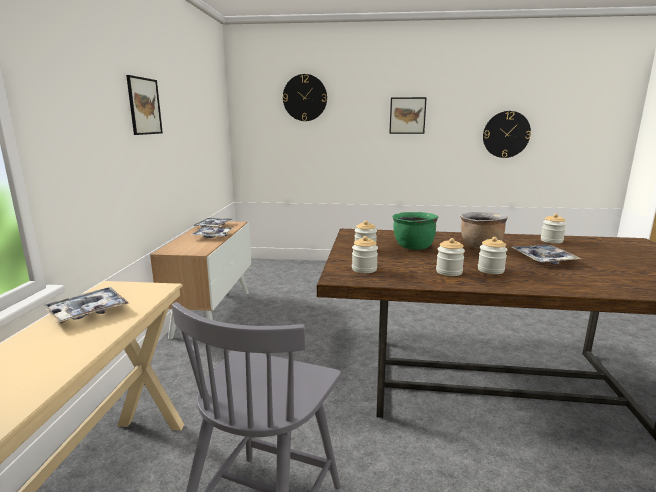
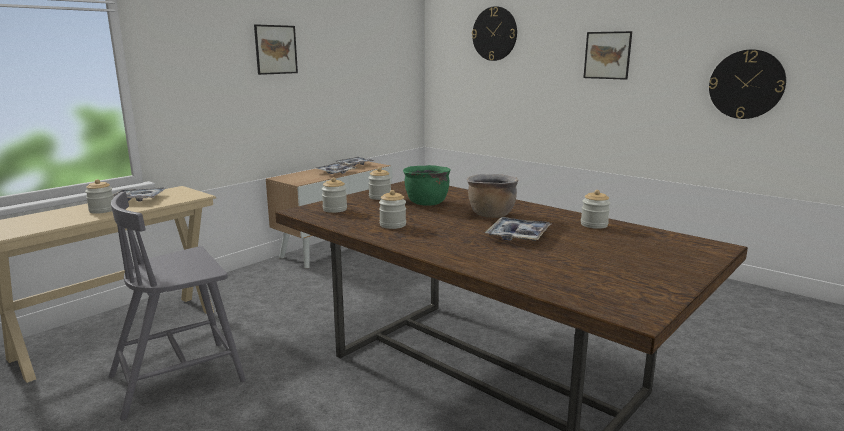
camera: 35 degrees right, 0 degrees up
jar [478,237,508,274] -> jar moved to [85,179,113,214]

